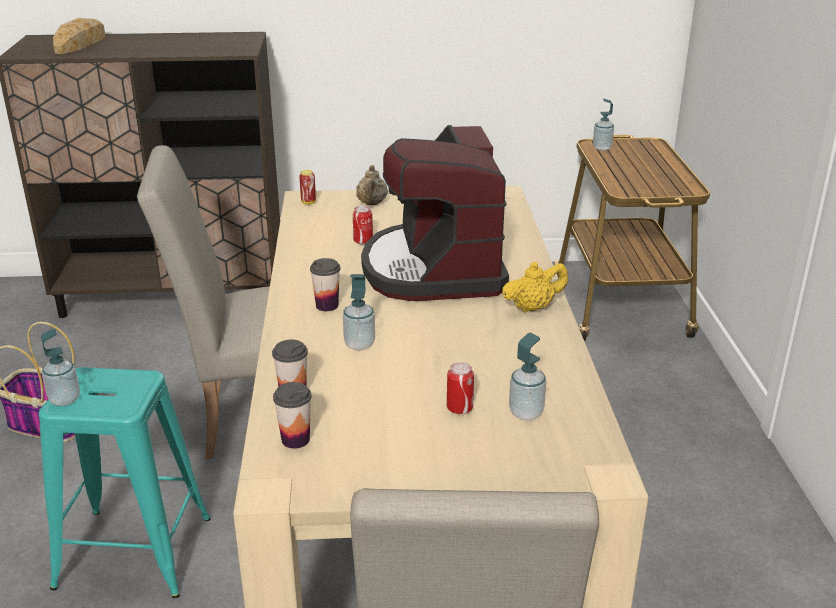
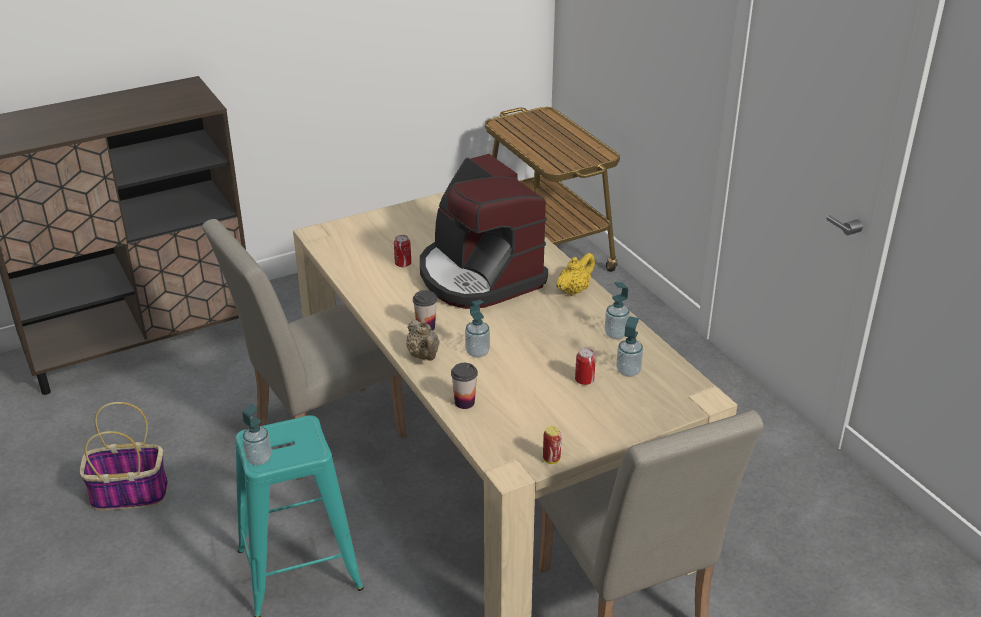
camera: 25 degrees left, 5 degrees up
bread [53,18,106,54] -> none
cup [273,382,312,449] -> none
can [299,170,316,204] -> can moved to [543,426,562,464]
beige teapot [356,165,388,205] -> beige teapot moved to [406,320,440,361]
soap dispenser [593,98,614,150] -> soap dispenser moved to [605,282,630,339]

